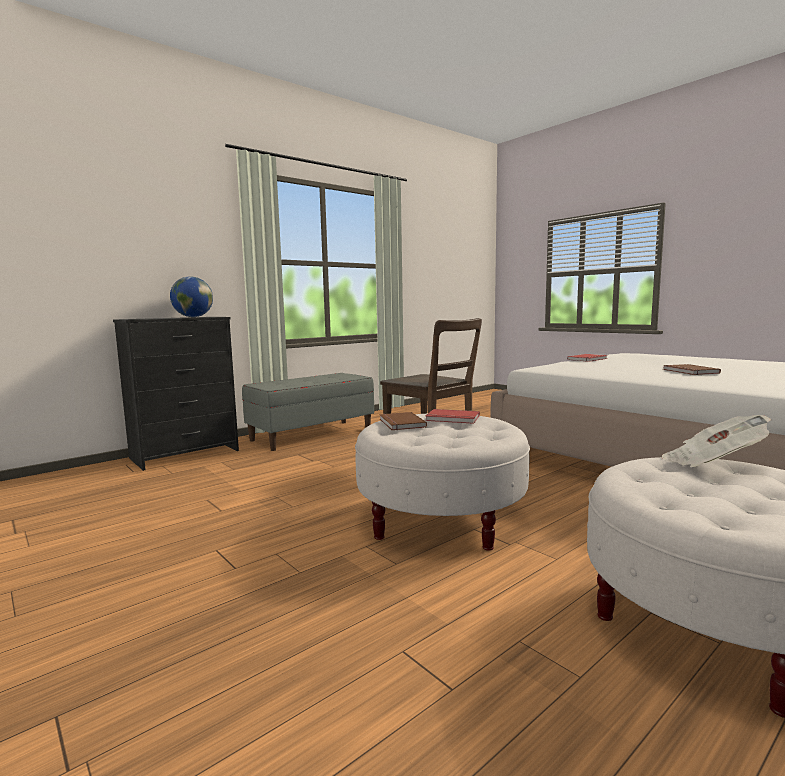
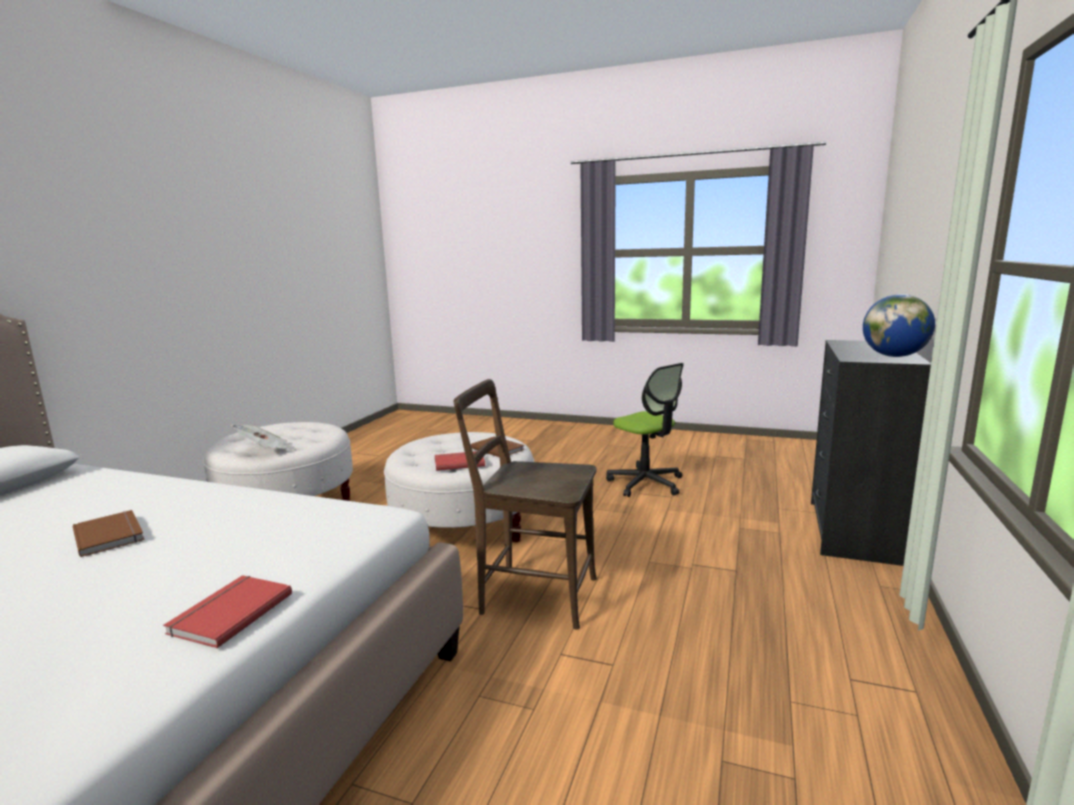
camera: 150 degrees right, 5 degrees up
grey bench [242,373,374,451] -> none
none -> office chair [606,363,684,497]

